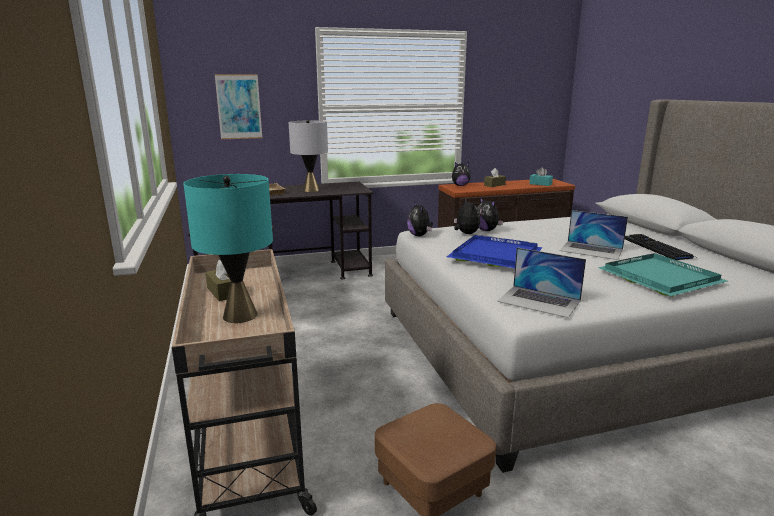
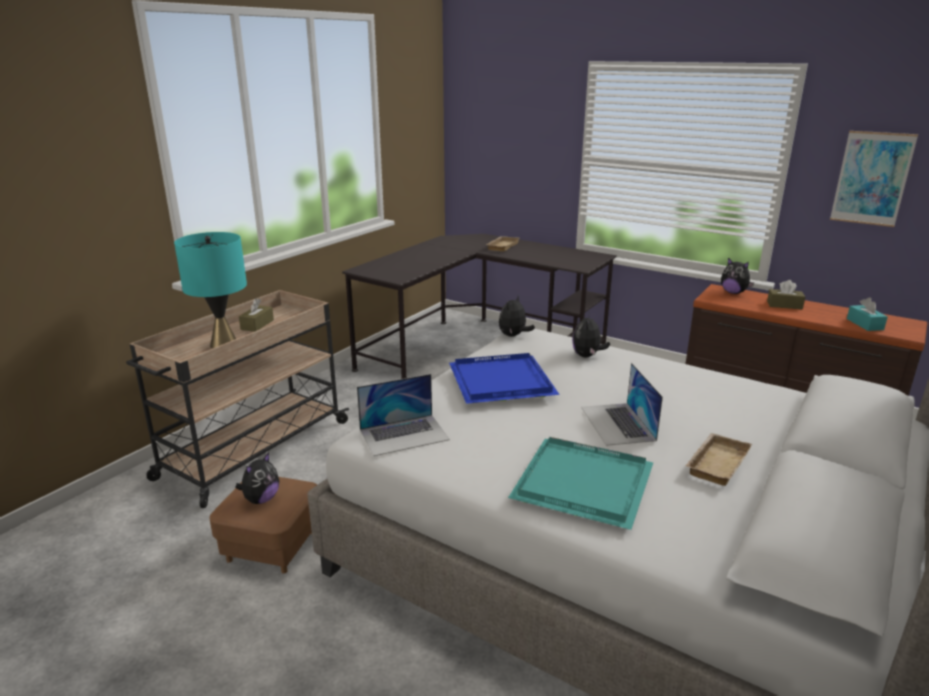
camera: 50 degrees right, 5 degrees up
picture [215,74,262,139] -> picture moved to [830,131,918,227]
grey table lamp [288,119,328,192] -> none
plush toy [454,198,480,234] -> plush toy moved to [235,452,279,504]
laptop [497,248,586,318] -> laptop turned 105 degrees counterclockwise [357,374,450,456]
keyboard [625,234,695,260] -> beige tray [686,433,752,486]

